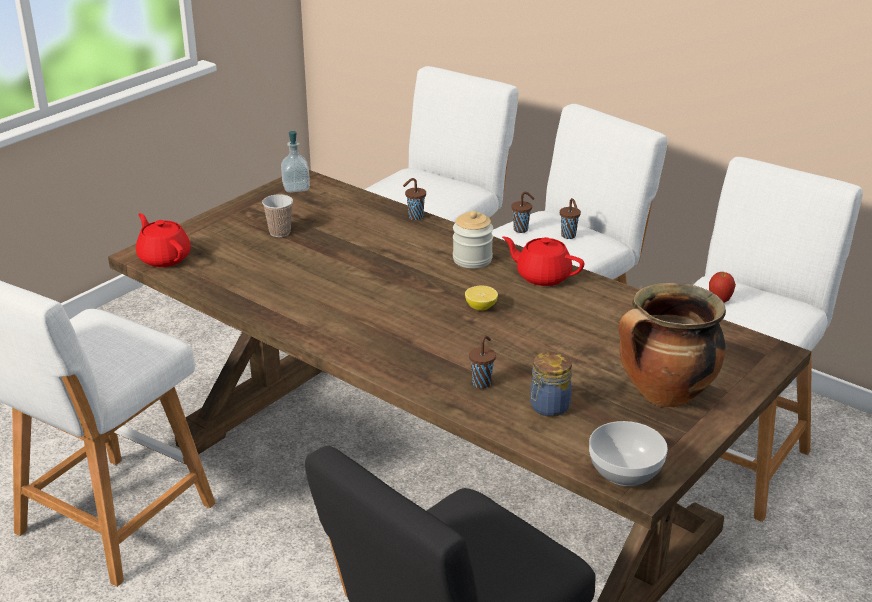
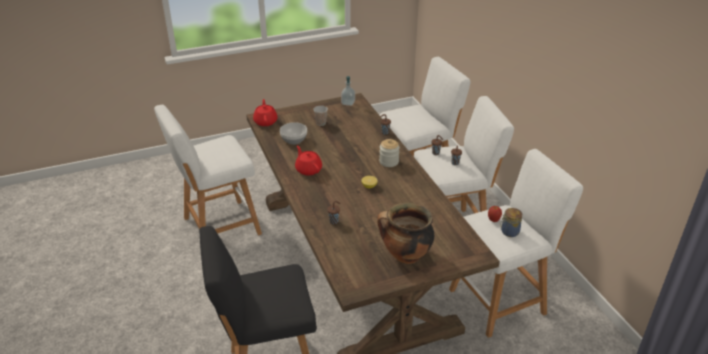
camera: 30 degrees right, 5 degrees up
red teapot [502,237,584,286] -> red teapot moved to [295,146,322,175]
jar [530,351,572,417] -> jar moved to [500,208,522,237]
bowl [589,421,668,486] -> bowl moved to [280,122,307,144]

